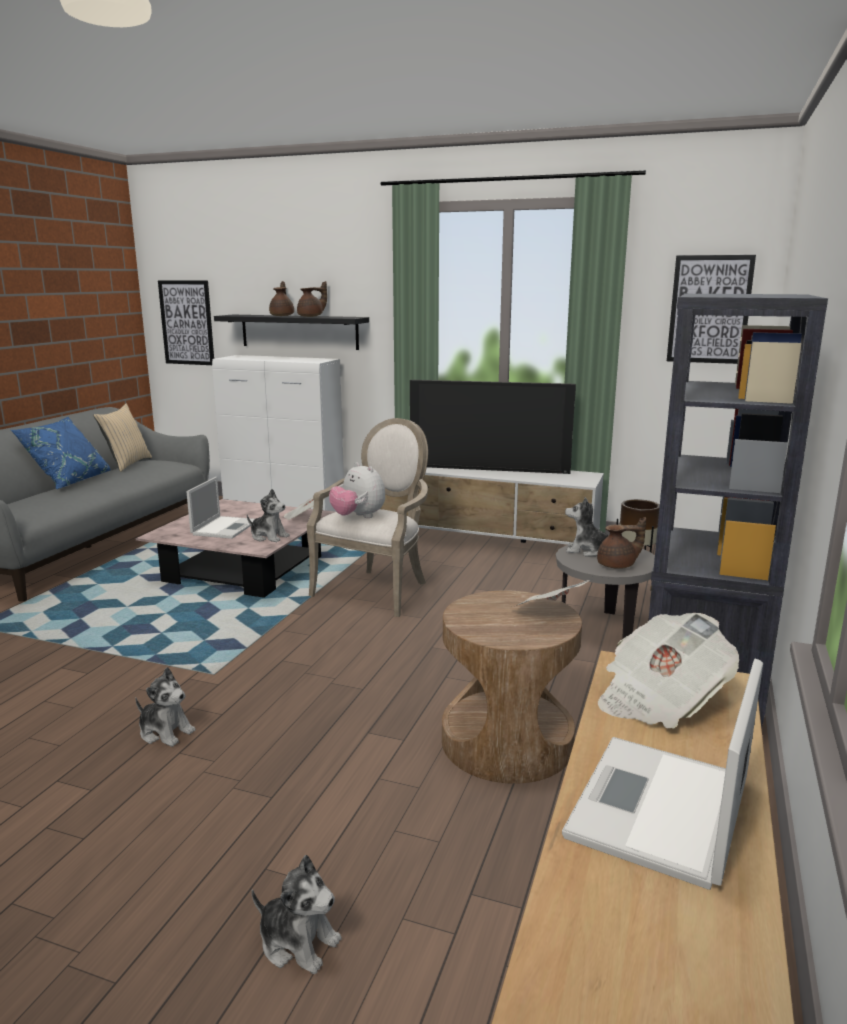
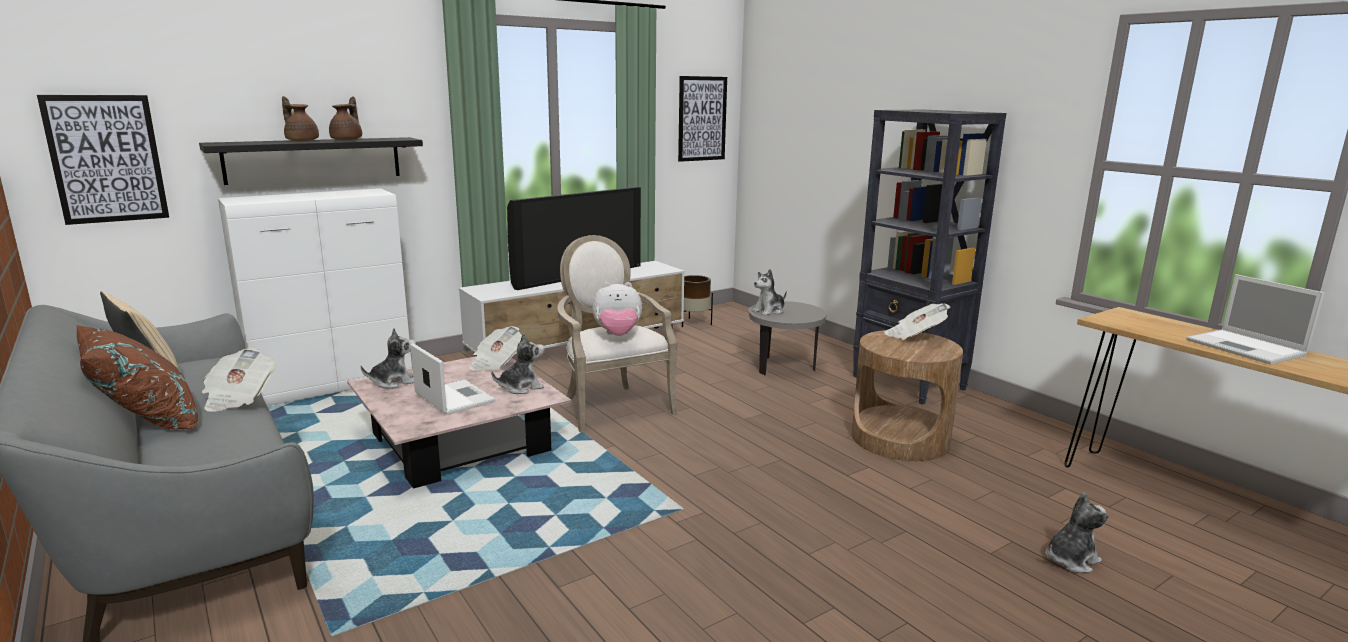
camera: 55 degrees left, 0 degrees up
blue pillow [11,417,111,489] -> brown pillow [76,325,198,430]
plush toy [135,667,196,747] -> plush toy moved to [361,328,416,388]
brown teapot [597,517,646,569] -> none
newspaper [598,613,739,729] -> newspaper moved to [202,348,276,412]

